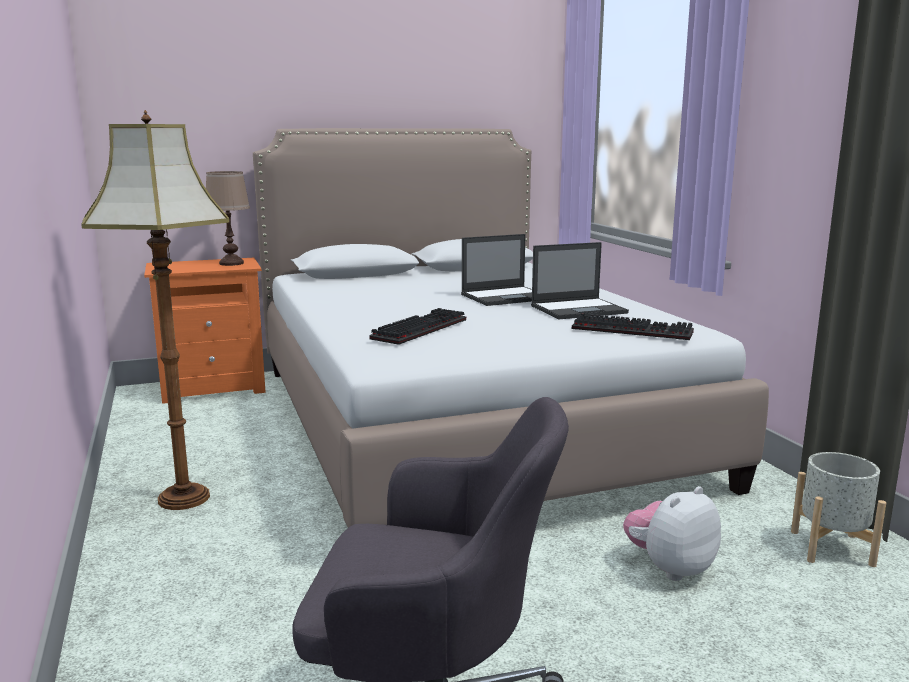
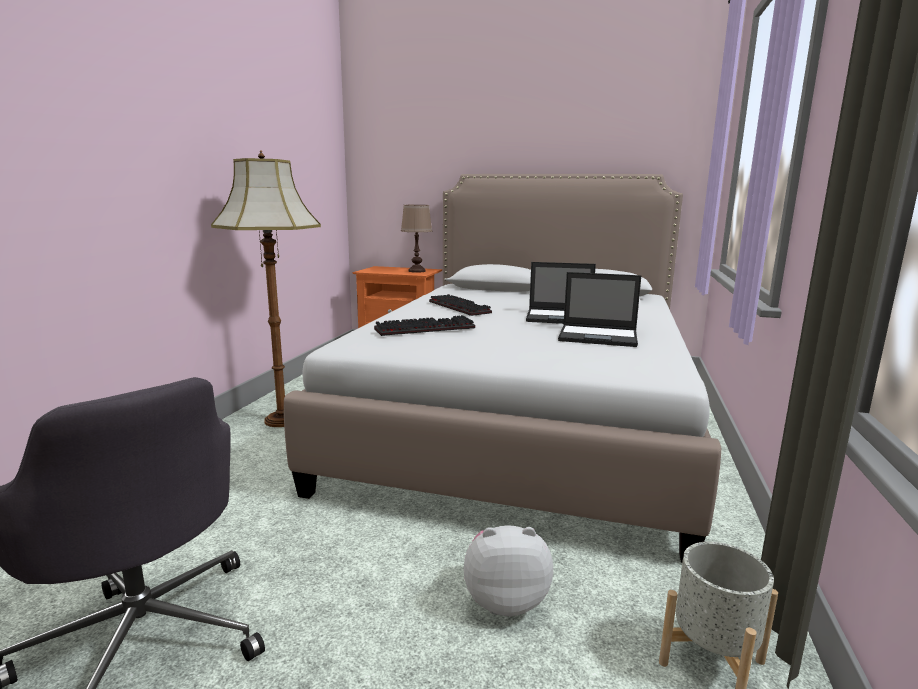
camera: 35 degrees right, 0 degrees up
keyboard [572,313,694,340] -> keyboard moved to [429,294,492,316]

